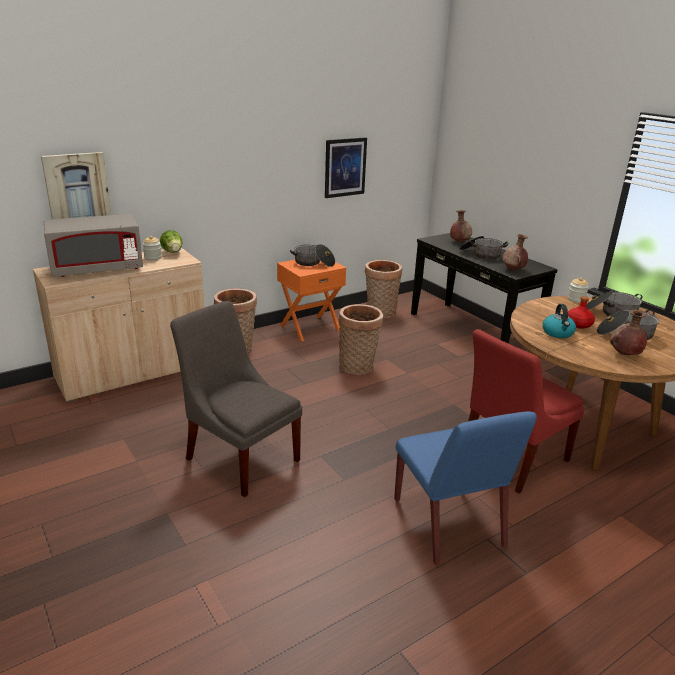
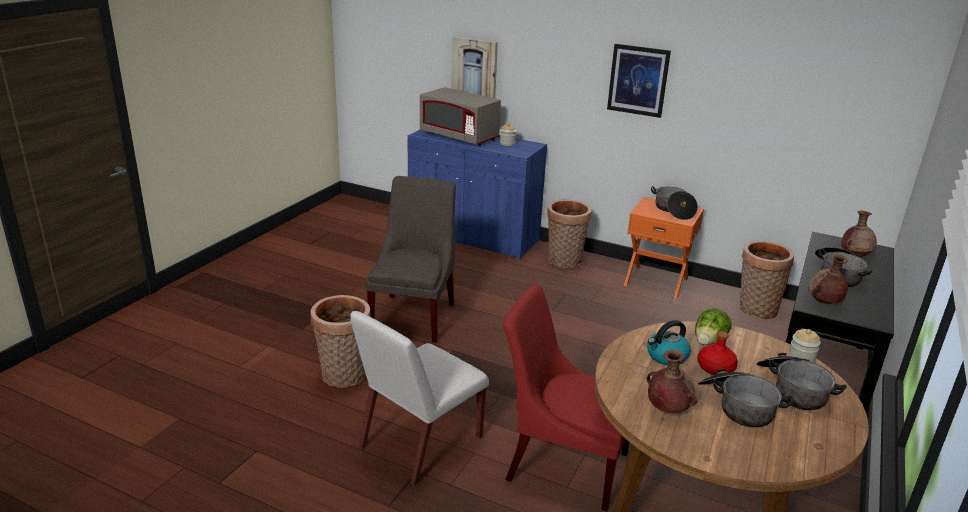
camera: 60 degrees right, 0 degrees up
beige cabinet [33,248,204,402] -> blue cabinet [407,129,547,259]
lettuce [160,230,183,253] -> lettuce moved to [695,308,732,345]
picture [325,137,367,198] -> picture moved to [607,44,671,118]
basket [339,304,383,375] -> basket moved to [311,295,371,388]
blue chair [394,411,537,565] -> white chair [350,311,489,486]

